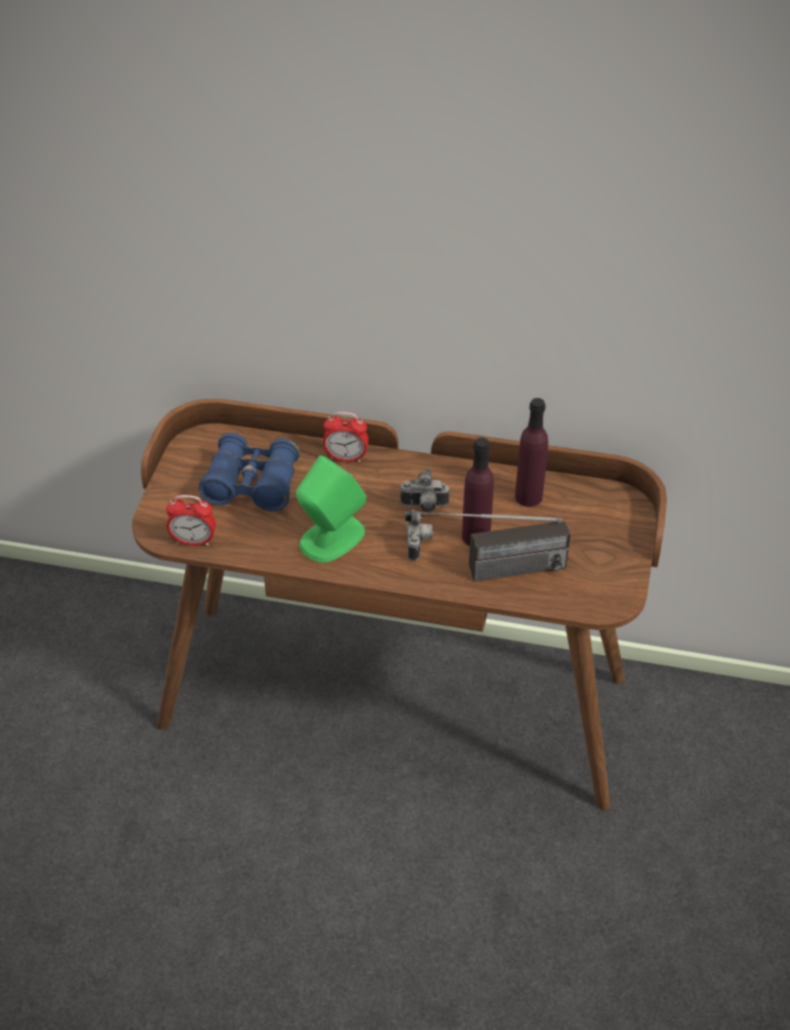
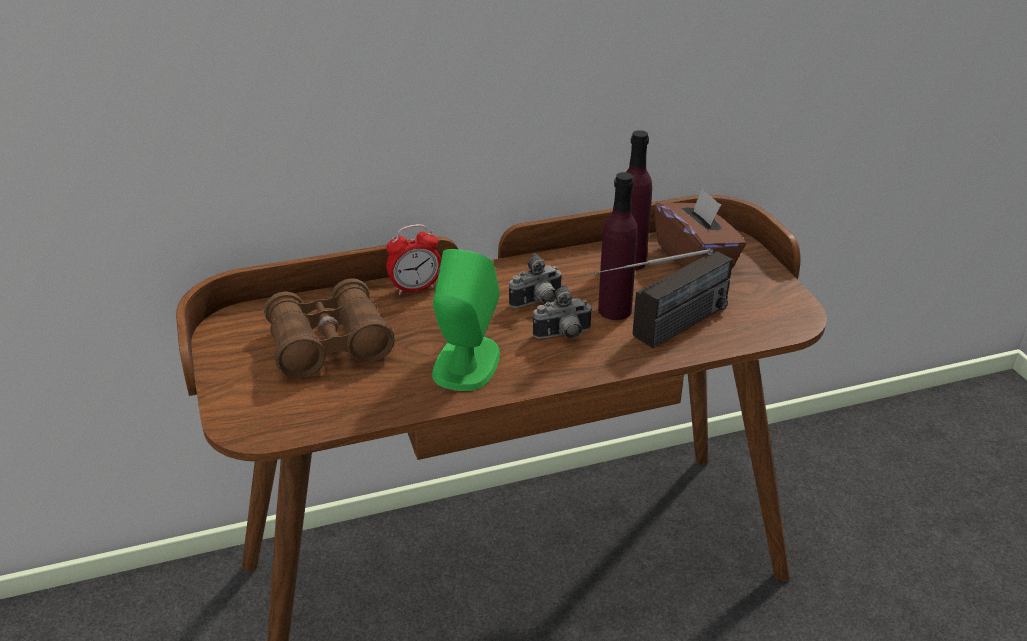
camera: 30 degrees left, 10 degrees down
alarm clock [166,495,216,546] -> none
blue binoculars [199,433,300,512] -> brown binoculars [264,278,394,378]
camera [404,509,433,561] -> camera turned 105 degrees clockwise [533,284,593,339]
none -> brown tissue box [654,188,746,268]

